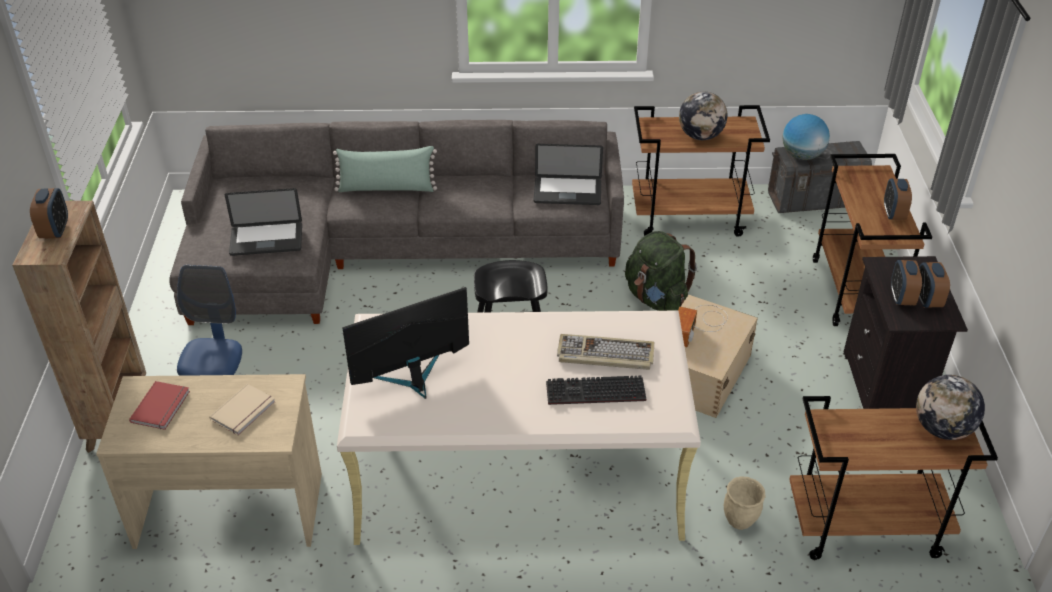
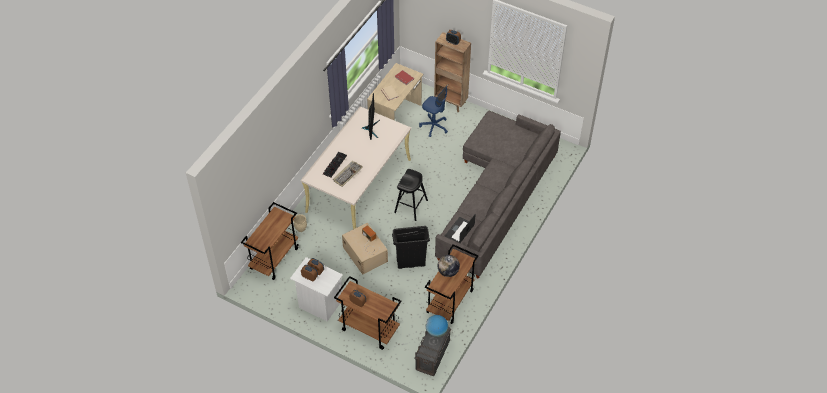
camera: 120 degrees right, 10 degrees up
laptop [225,188,302,256] -> none
green pillow [333,146,437,192] -> none
green backpack [625,231,697,311] -> black trash can [392,226,430,269]
black nightstand [844,256,968,409] -> white nightstand [290,257,343,321]
globe [916,375,985,440] -> none

